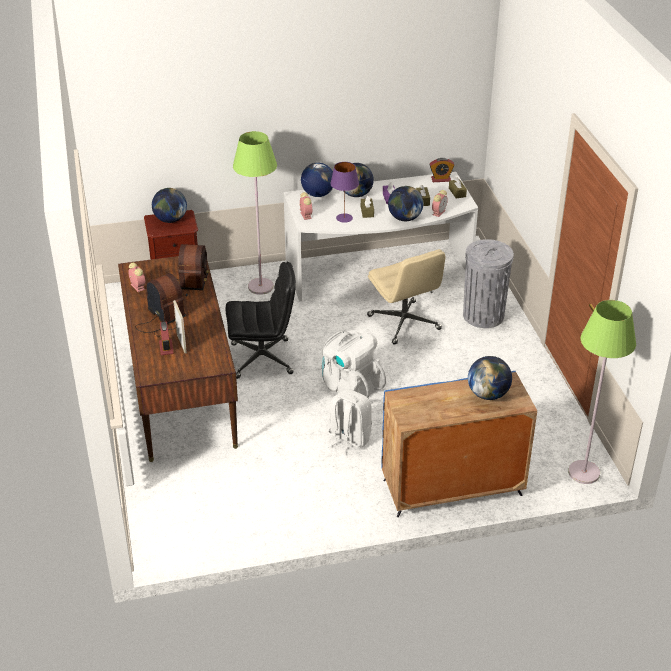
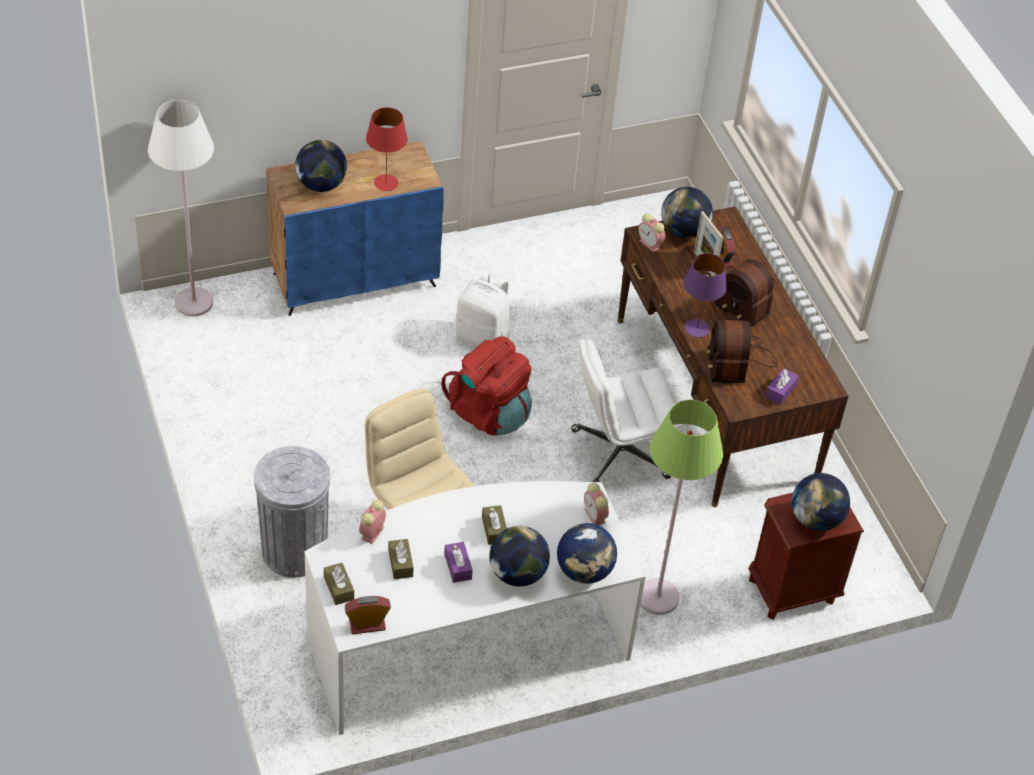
camera: 170 degrees right, 10 degrees up
alarm clock [128,262,145,292] -> alarm clock moved to [638,213,665,252]
black office chair [225,262,296,379] -> white office chair [571,339,683,482]
white backpack [322,330,386,398] -> red backpack [441,336,532,435]
purple table lamp [330,162,359,223] -> purple table lamp moved to [683,253,727,337]
globe [388,186,424,221] -> globe moved to [661,187,713,238]
green floor lamp [568,300,636,484] -> white floor lamp [148,100,214,317]
none -> red table lamp [366,107,408,191]
none -> purple tissue box [765,368,799,405]

